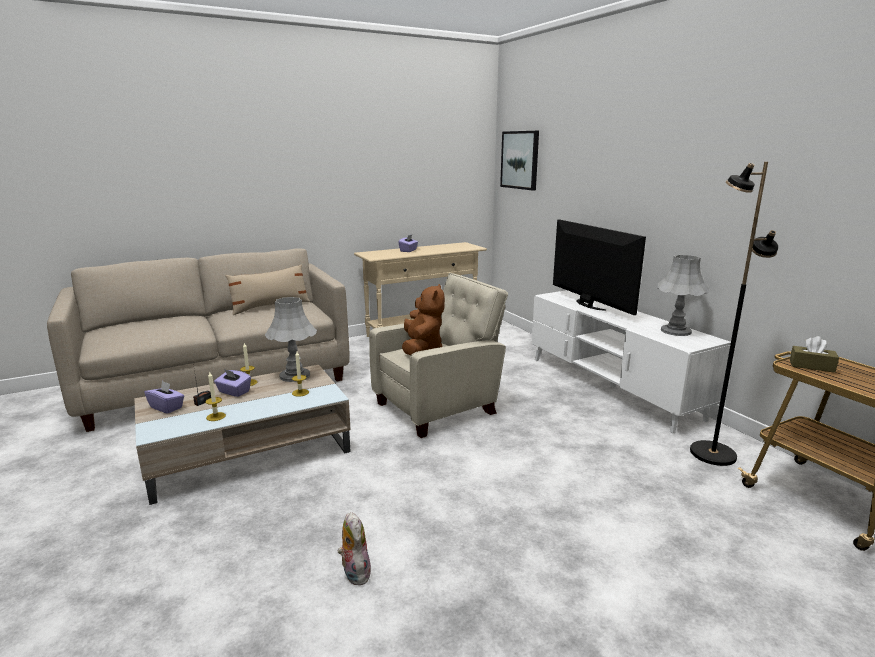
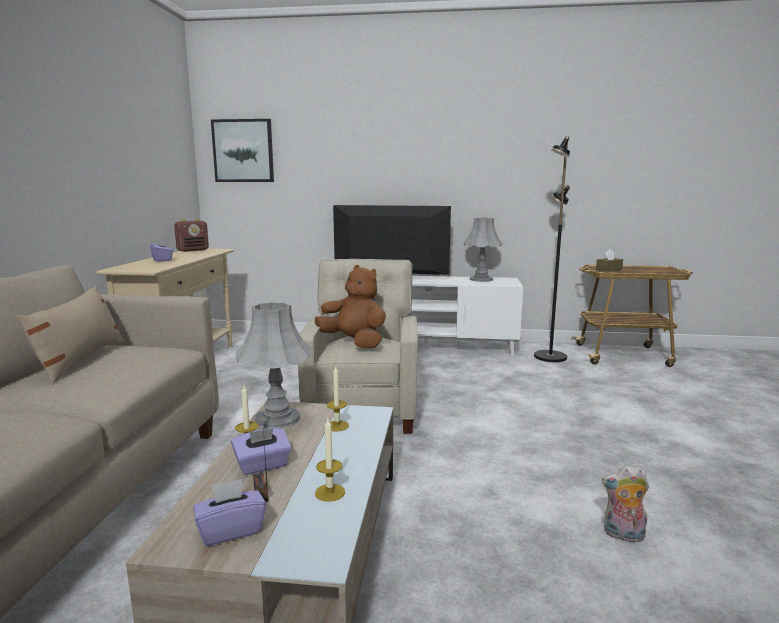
camera: 55 degrees left, 5 degrees down
none -> radio [174,219,209,252]

